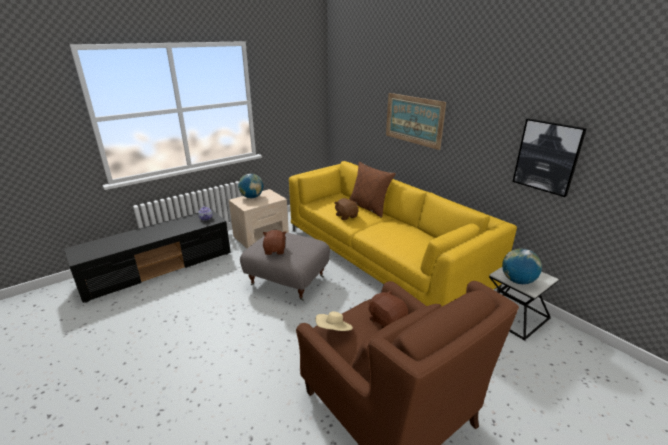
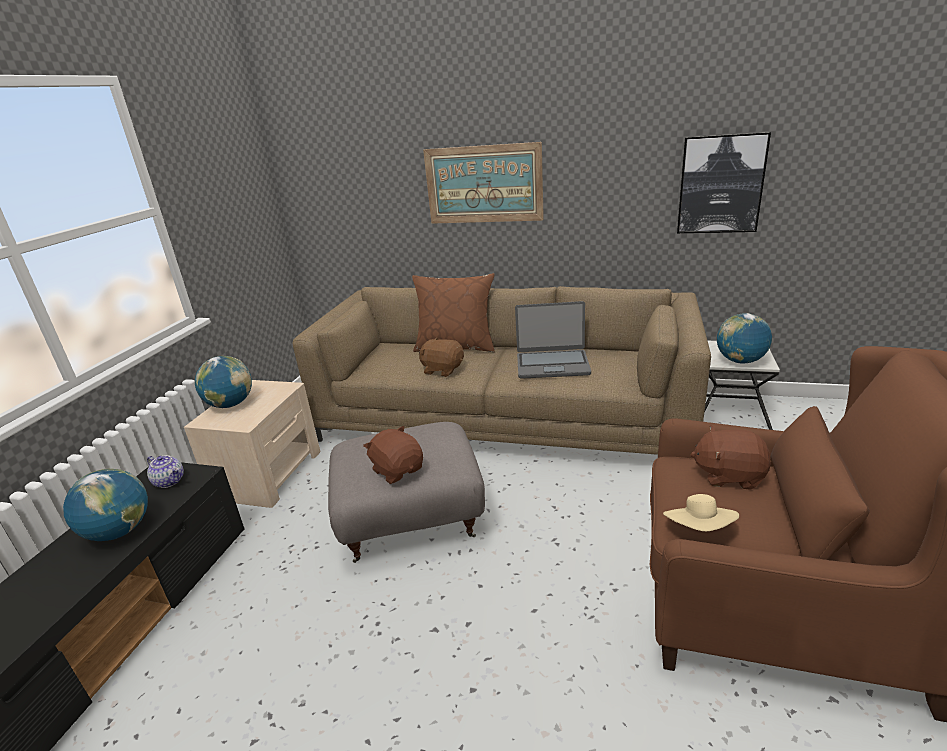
camera: 35 degrees left, 0 degrees up
yellow sofa [289,161,517,307] -> brown sofa [293,286,711,455]
none -> globe [63,469,148,541]
none -> laptop [515,301,591,379]

